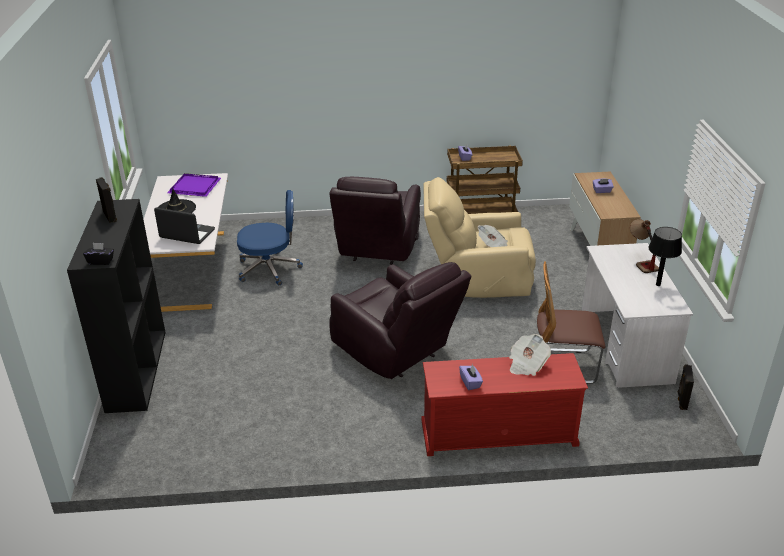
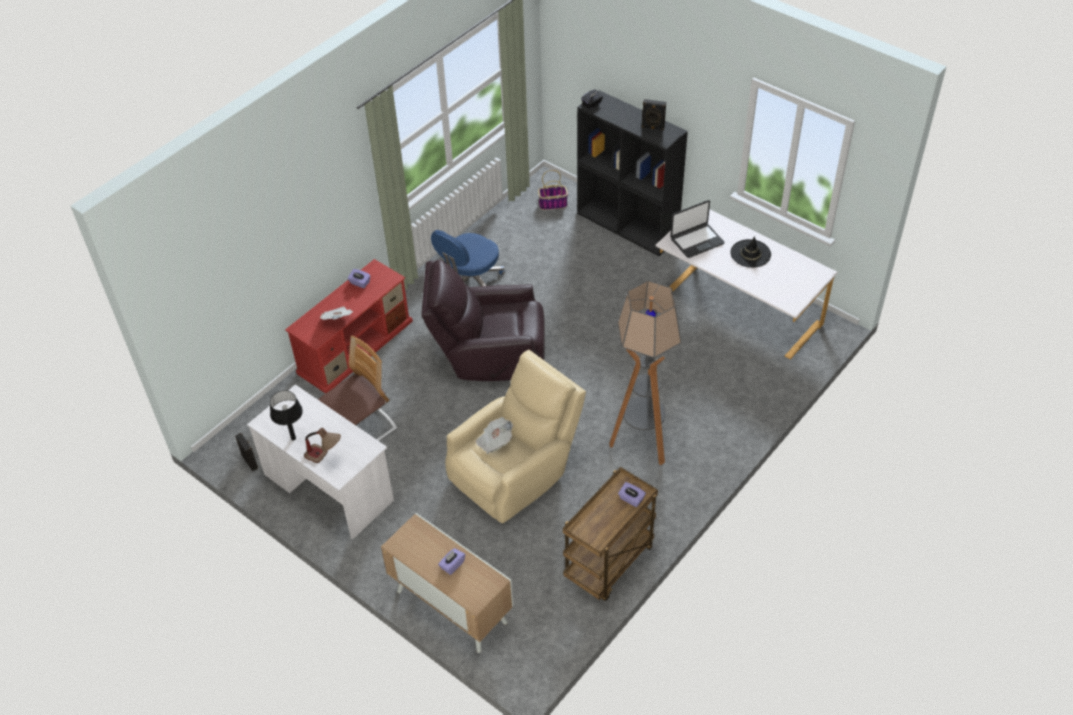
camera: 135 degrees right, 15 degrees up
purple tray [167,173,221,197] -> none
blue office chair [237,190,303,285] -> blue office chair moved to [431,230,505,286]
brown armchair [329,177,421,265] -> floor lamp [609,281,681,465]
none -> basket [538,170,568,210]

